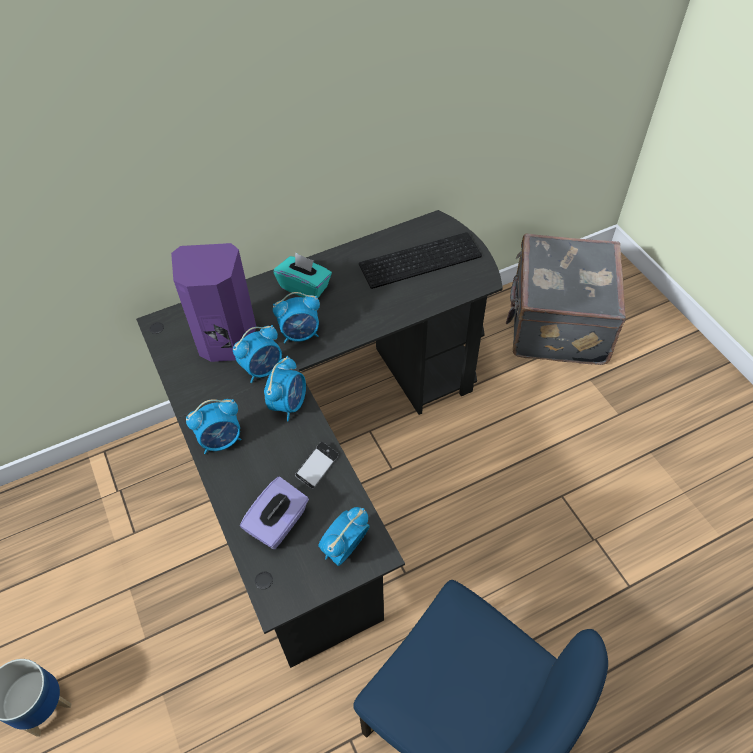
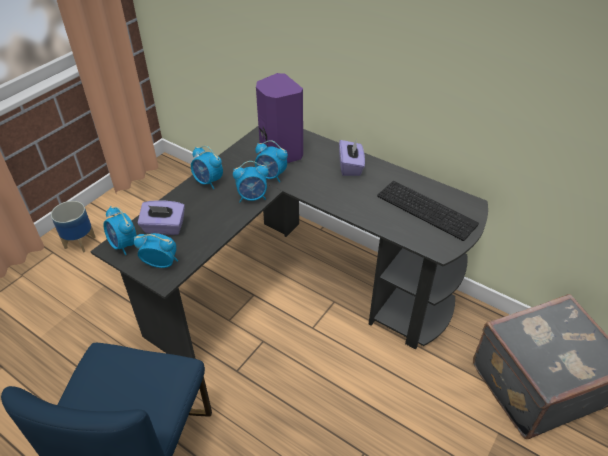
camera: 60 degrees right, 10 degrees down
turquoise tissue box [273,252,332,298] -> purple tissue box [339,139,365,176]
alarm clock [273,292,320,344] -> alarm clock moved to [103,206,137,255]
phone [295,442,339,489] -> none

